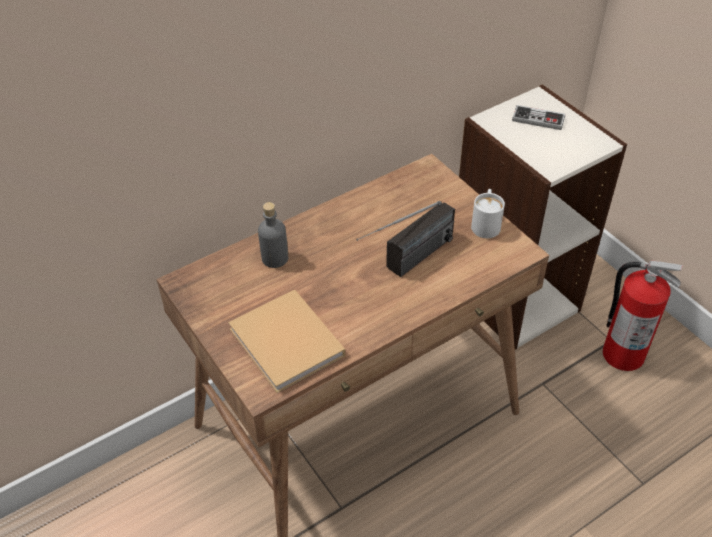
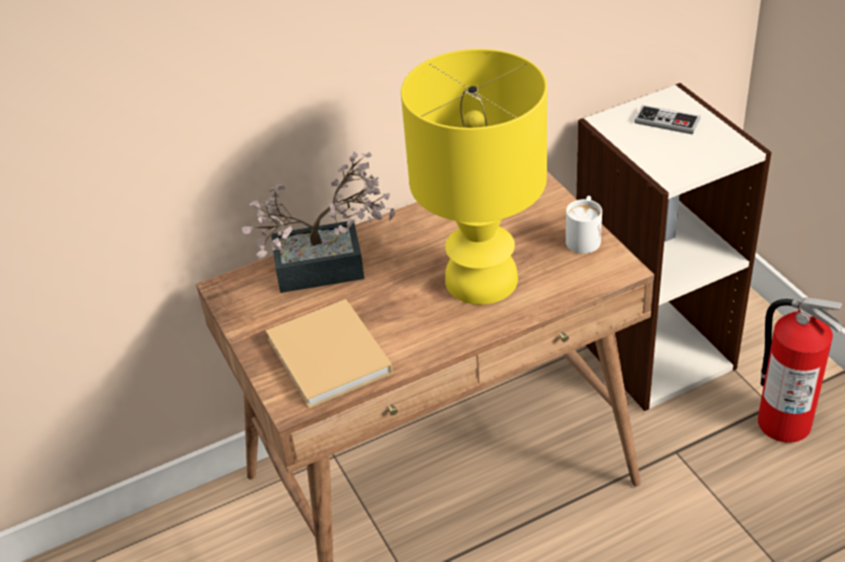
camera: 10 degrees right, 5 degrees down
grey bottle [258,202,288,268] -> potted plant [242,152,395,293]
radio [356,201,455,277] -> yellow table lamp [401,49,547,305]

